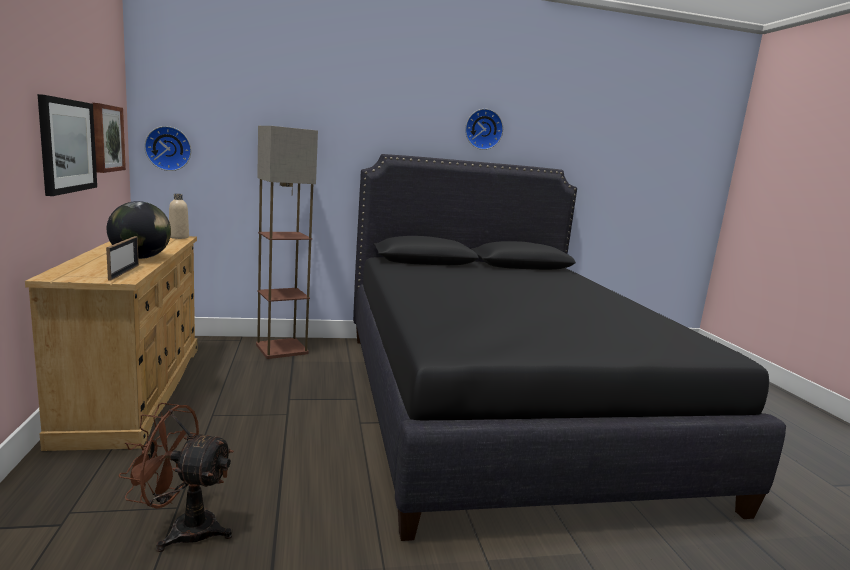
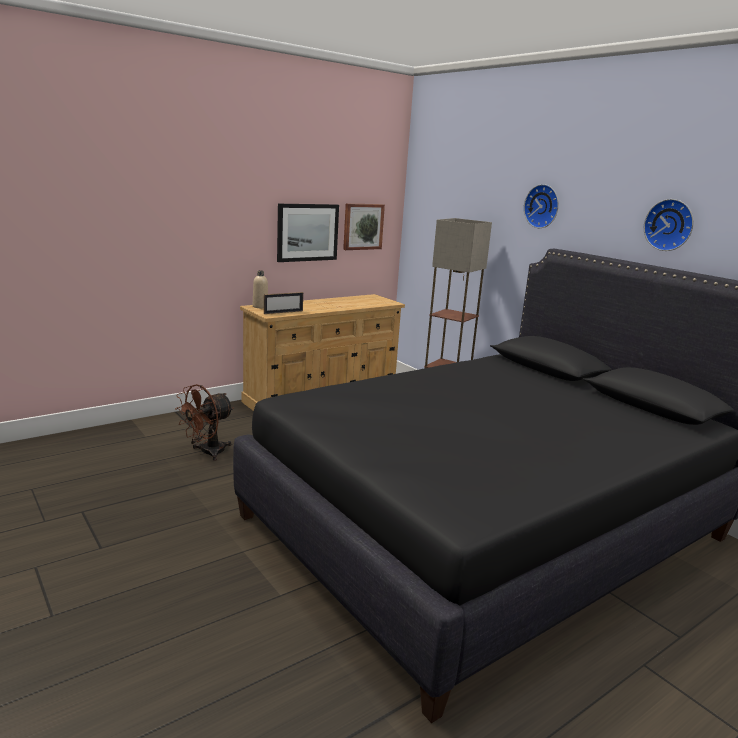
camera: 65 degrees right, 5 degrees up
globe [107,201,171,259] -> none
brown fan [118,403,234,552] -> brown fan turned 120 degrees counterclockwise [175,384,234,461]
wall clock [144,126,191,171] -> wall clock moved to [524,184,559,228]
beige bottle [169,194,189,239] -> beige bottle moved to [253,270,268,308]

